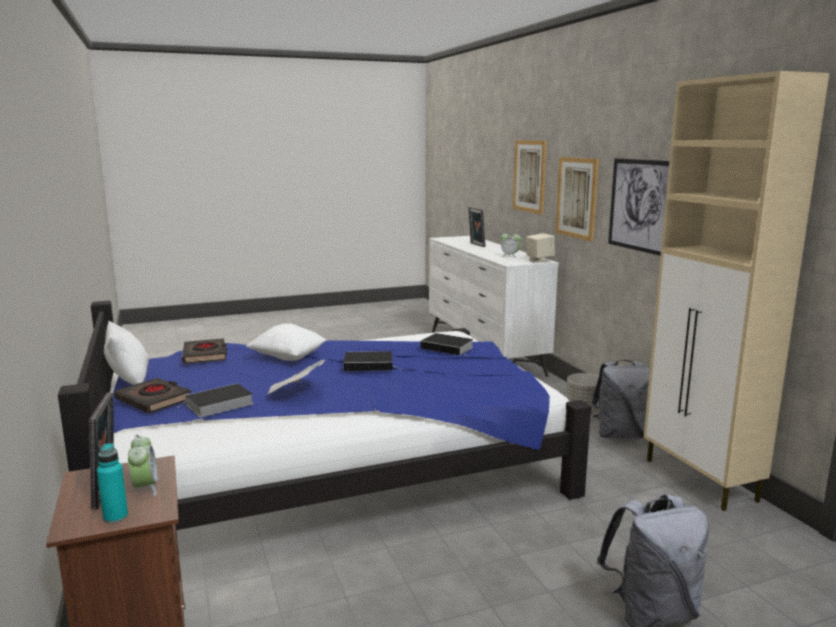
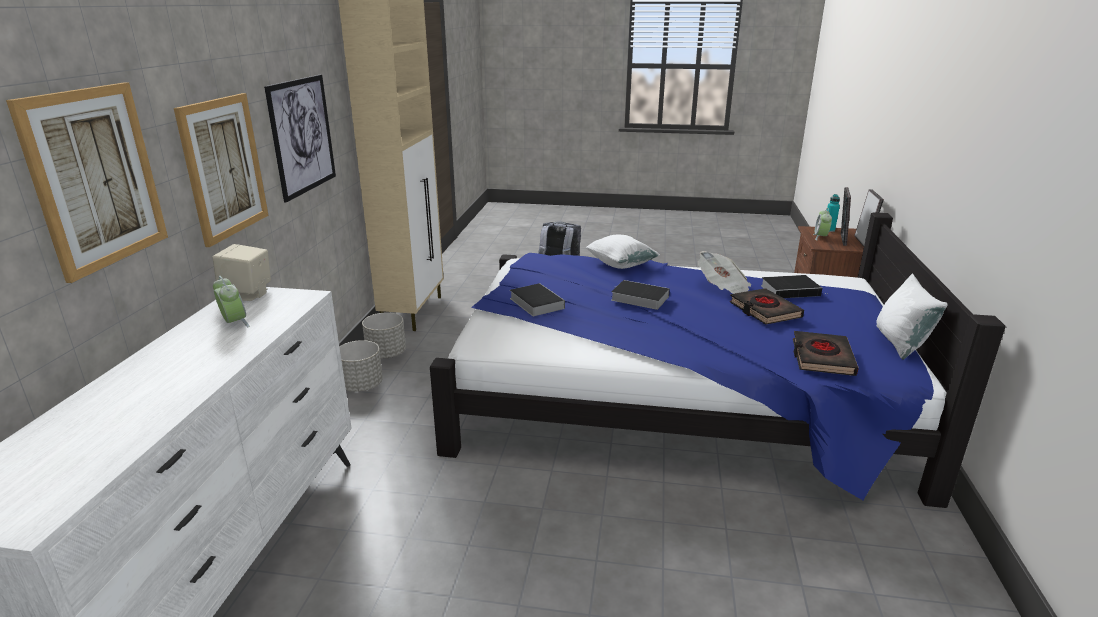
camera: 150 degrees left, 10 degrees up
black book [114,378,191,413] -> black book moved to [730,288,804,324]
white pillow [246,323,326,361] -> white pillow moved to [585,235,660,269]
picture frame [468,207,485,247] -> picture frame moved to [854,189,884,247]
grey backpack [591,360,650,439] -> grey planter [362,312,406,359]

